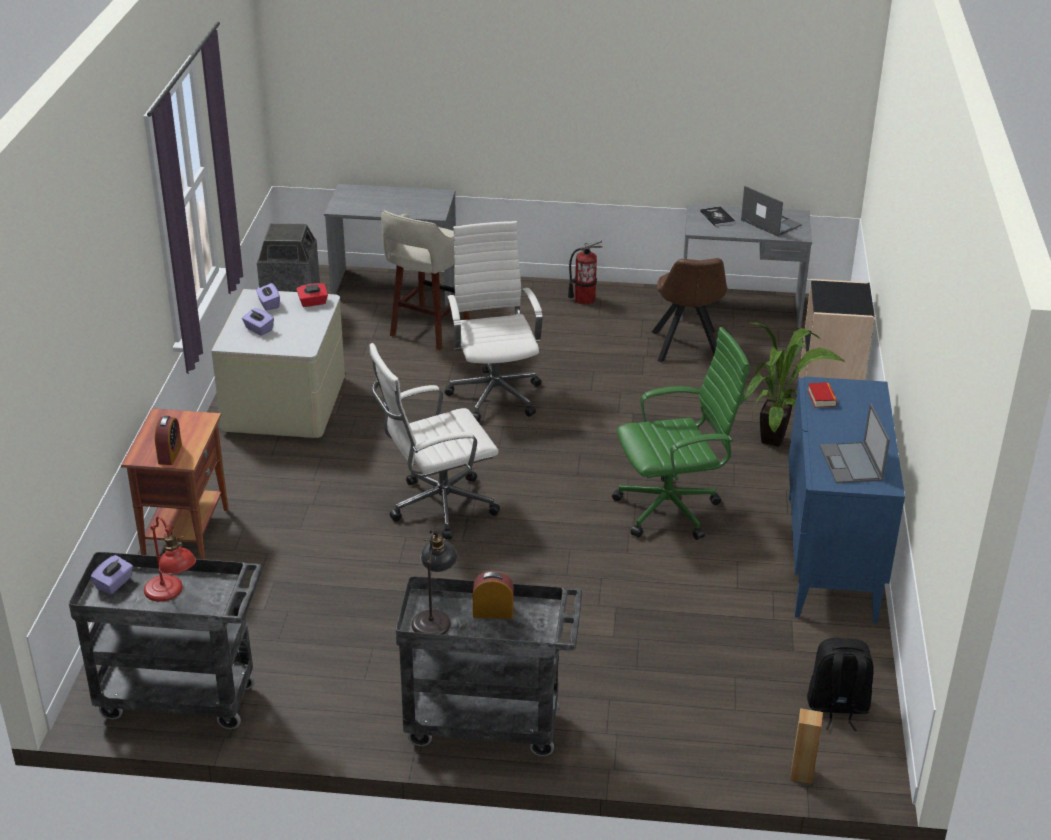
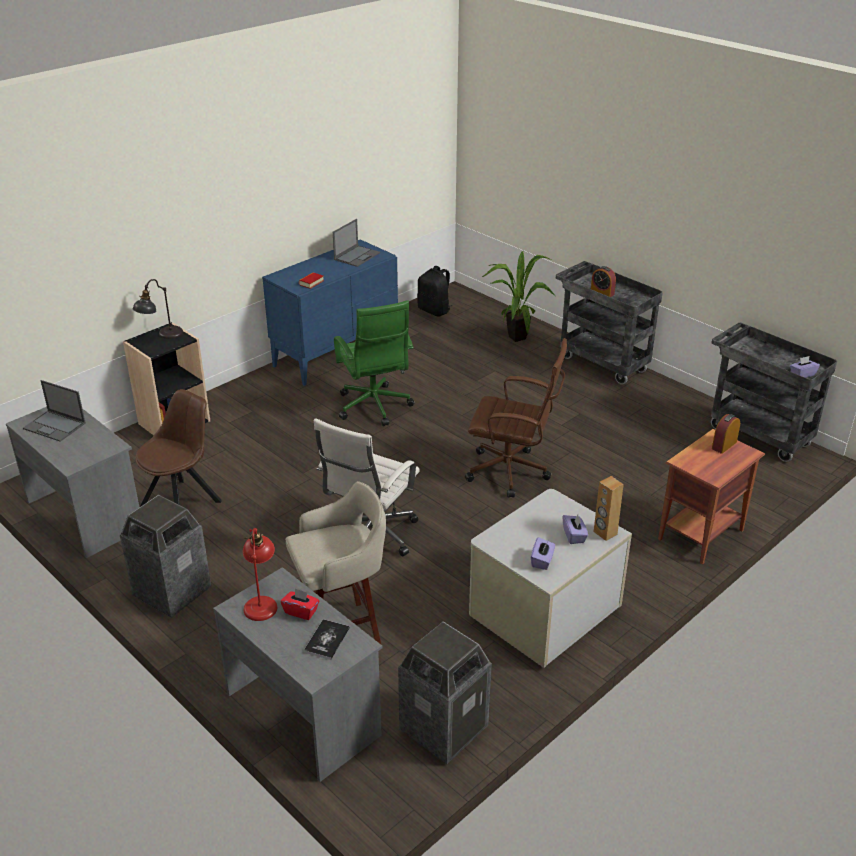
camera: 140 degrees left, 0 degrees up
red table lamp [144,516,196,602] -> red table lamp moved to [243,528,278,621]
red tissue box [296,283,328,307] -> red tissue box moved to [281,588,319,620]
white office chair [370,343,500,540] -> brown office chair [465,338,567,498]
grey table lamp [412,530,458,635] -> grey table lamp moved to [133,279,183,339]
fire extinguisher [568,240,602,305] -> trash can [120,495,211,618]
green office chair [612,327,749,540] -> green office chair turned 135 degrees counterclockwise [334,300,414,426]
book [700,206,736,227] -> book moved to [304,619,350,660]
laptop [741,186,802,237] -> laptop turned 60 degrees counterclockwise [23,380,86,442]
potted plant [743,322,845,447] -> potted plant moved to [482,251,556,342]
brown speaker [790,708,823,784] -> brown speaker moved to [594,476,624,541]

